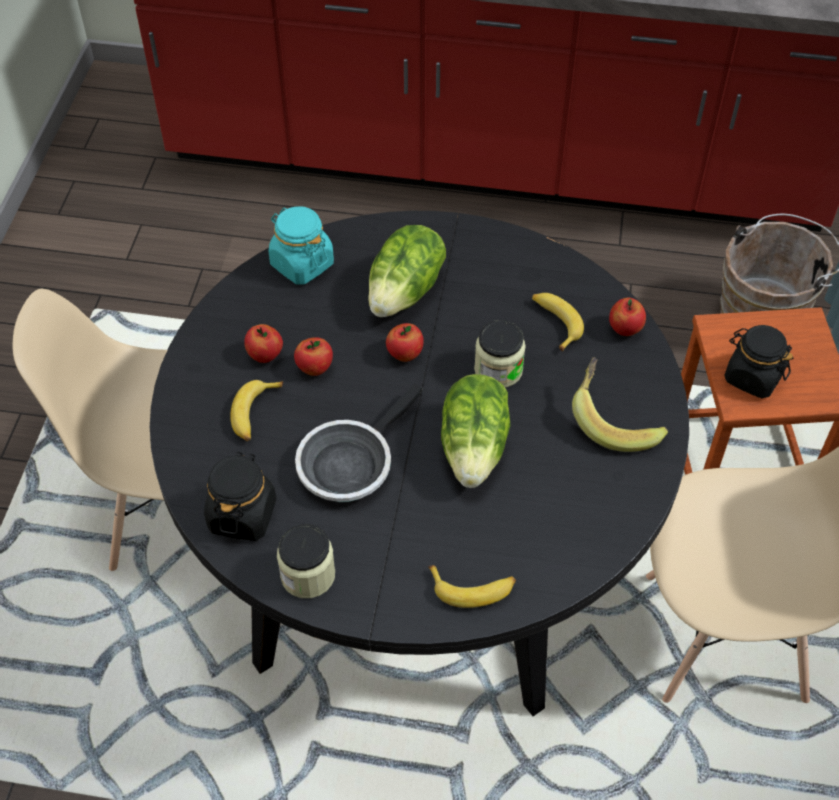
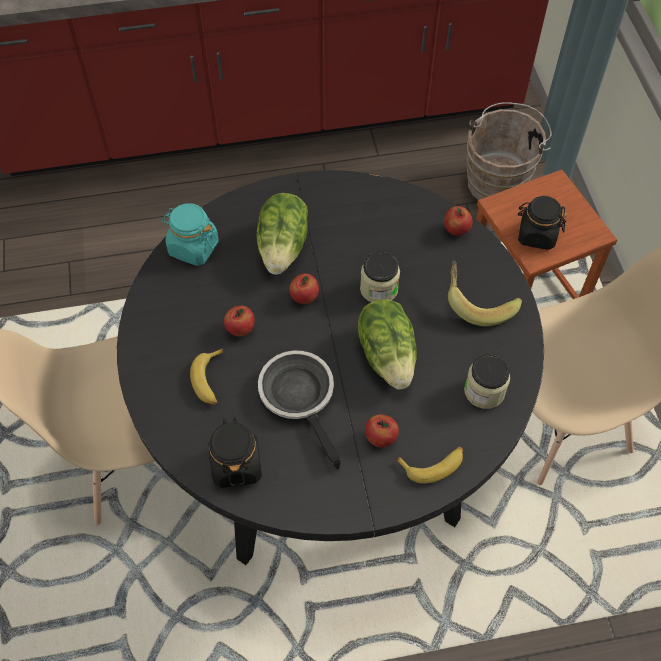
camera: 20 degrees left, 5 degrees up
apple [244,324,283,363] -> apple moved to [365,414,399,447]
jar [277,524,335,598] -> jar moved to [464,354,510,409]
frying pan [295,384,423,502] -> frying pan turned 135 degrees clockwise [258,350,341,470]
banana [532,293,584,352] -> none

